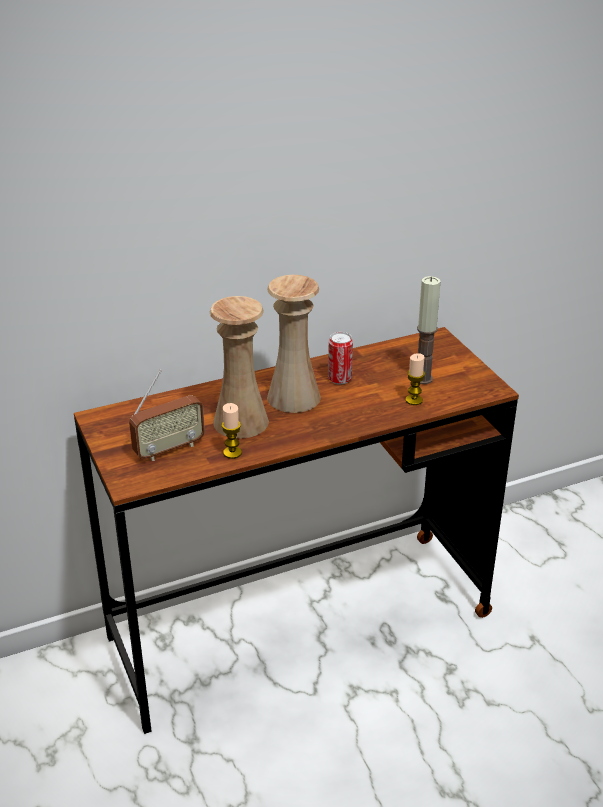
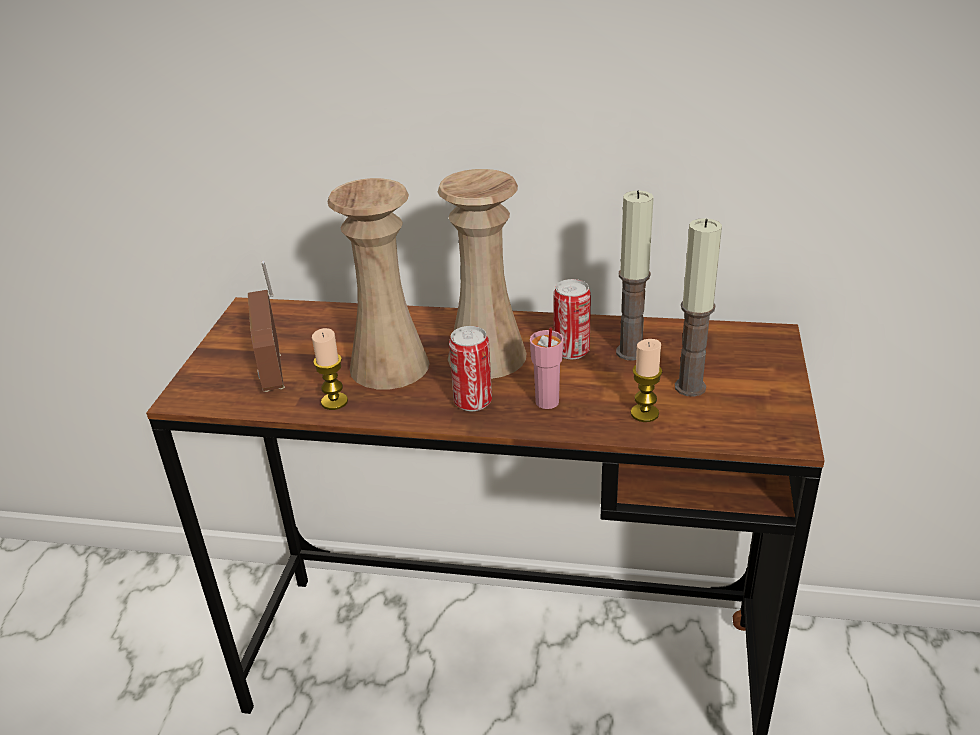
camera: 35 degrees right, 0 degrees up
radio [129,370,205,461] -> radio turned 75 degrees clockwise [248,261,285,392]
none -> can [449,326,492,411]
none -> pink cup [530,327,564,409]
none -> candle [616,191,654,361]

